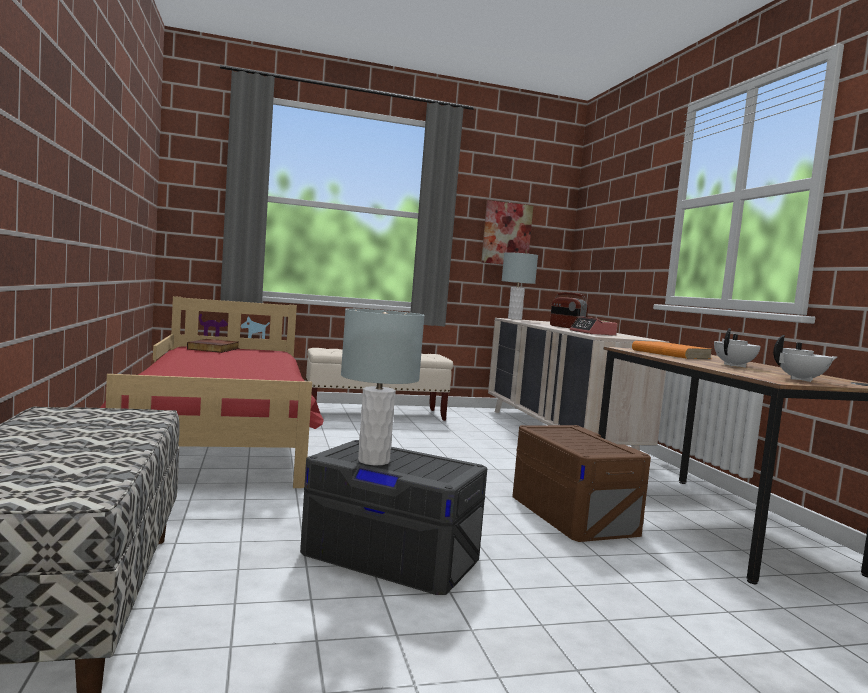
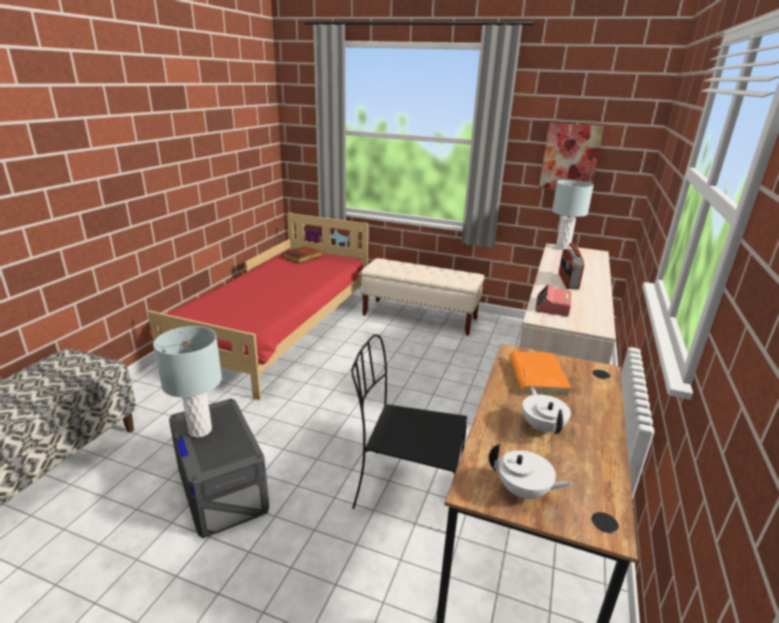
camera: 35 degrees right, 20 degrees up
brown storage box [512,425,651,542] -> black chair [351,334,467,509]
white teapot [714,328,761,368] -> white teapot turned 90 degrees counterclockwise [522,387,571,435]

